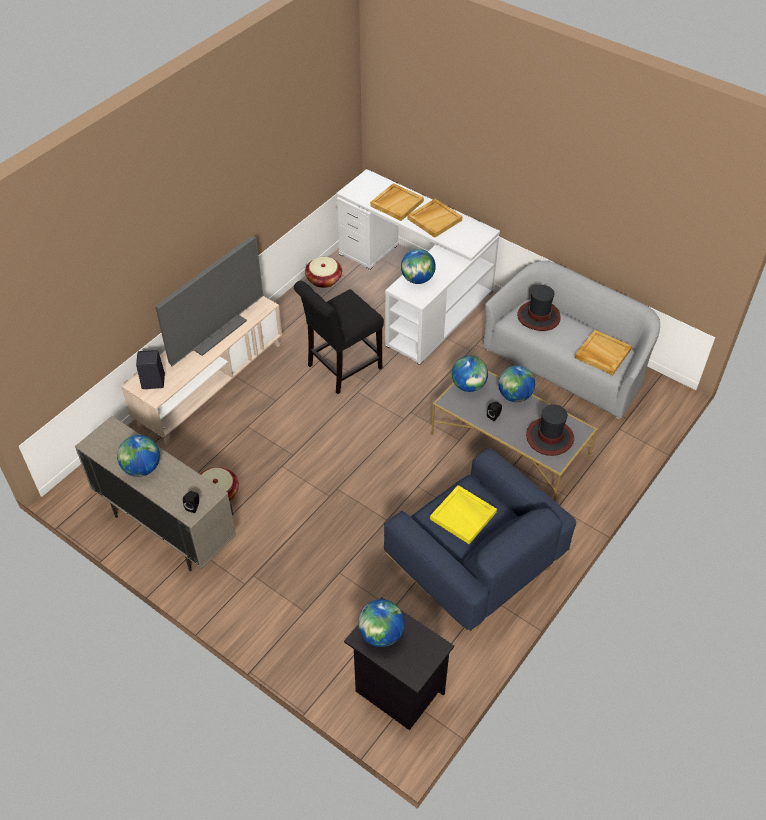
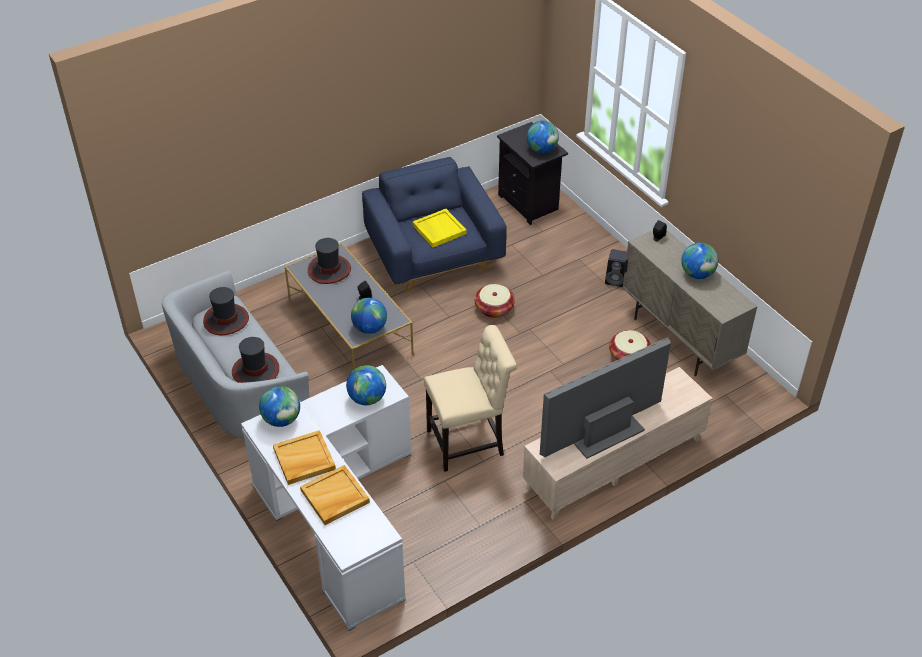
camera: 160 degrees left, 5 degrees down
black speaker [136,350,165,389] -> black speaker moved to [605,249,627,287]
black chair [294,280,384,394] -> beige chair [424,325,517,472]
basket [305,257,342,288] -> basket moved to [475,284,515,318]
globe [498,366,535,402] -> globe moved to [259,386,300,427]
beige tray [575,329,632,375] -> hat [203,287,249,335]

